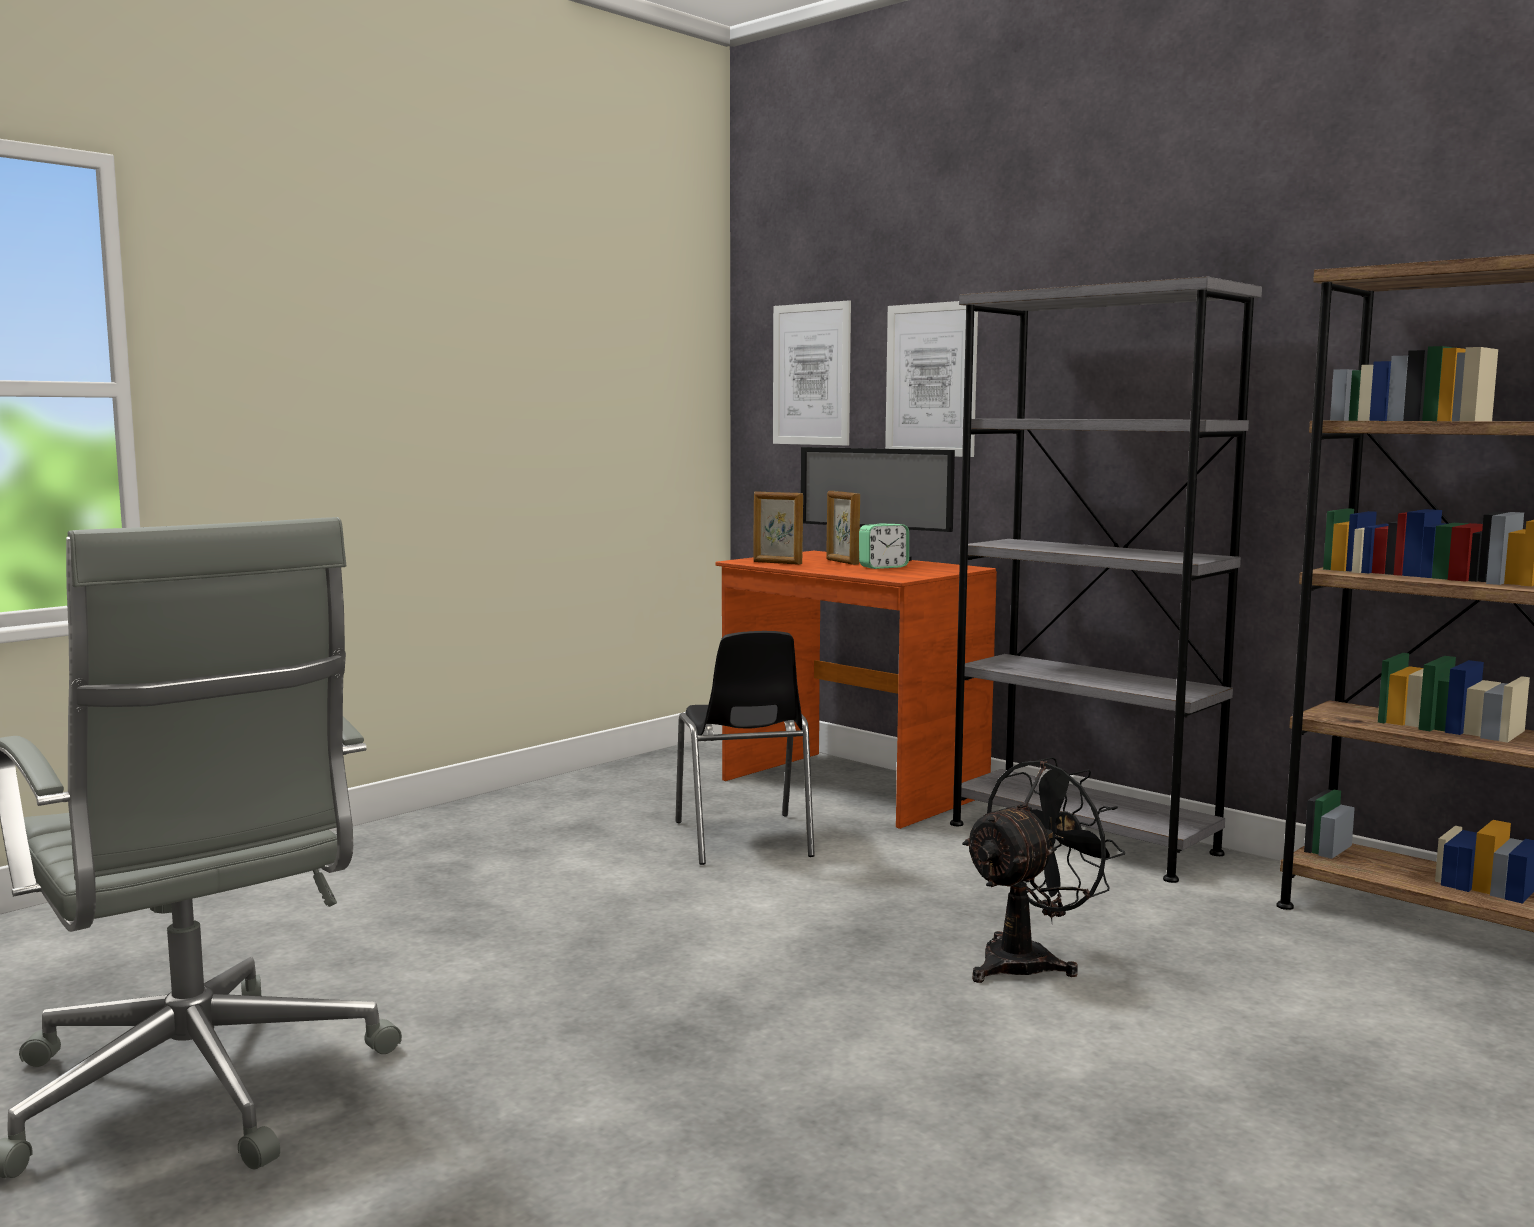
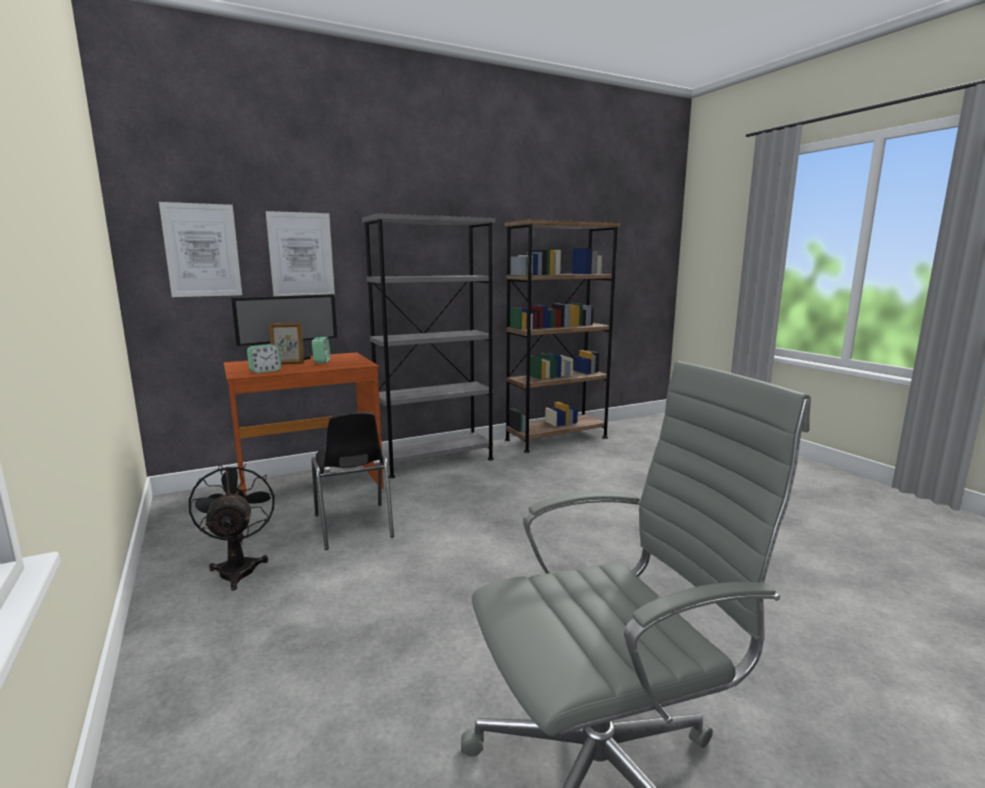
camera: 70 degrees left, 5 degrees up
black chair [676,631,815,865] -> black chair turned 60 degrees clockwise [311,412,394,550]
picture frame [753,491,803,564] -> alarm clock [247,344,281,373]
black fan [962,757,1125,983] -> black fan moved to [189,463,275,591]

